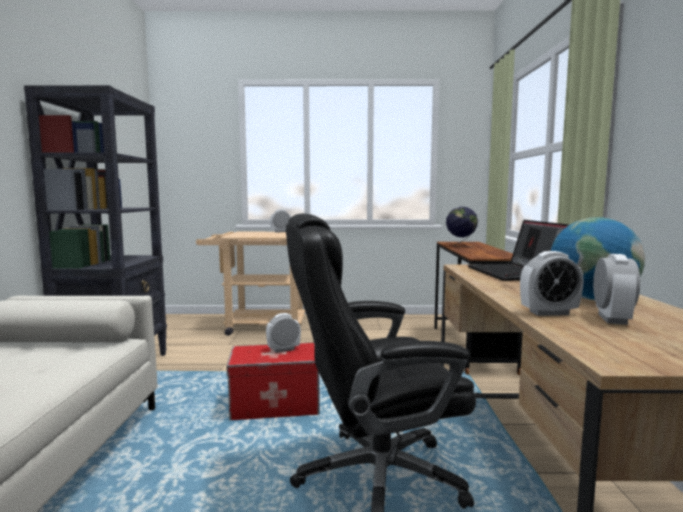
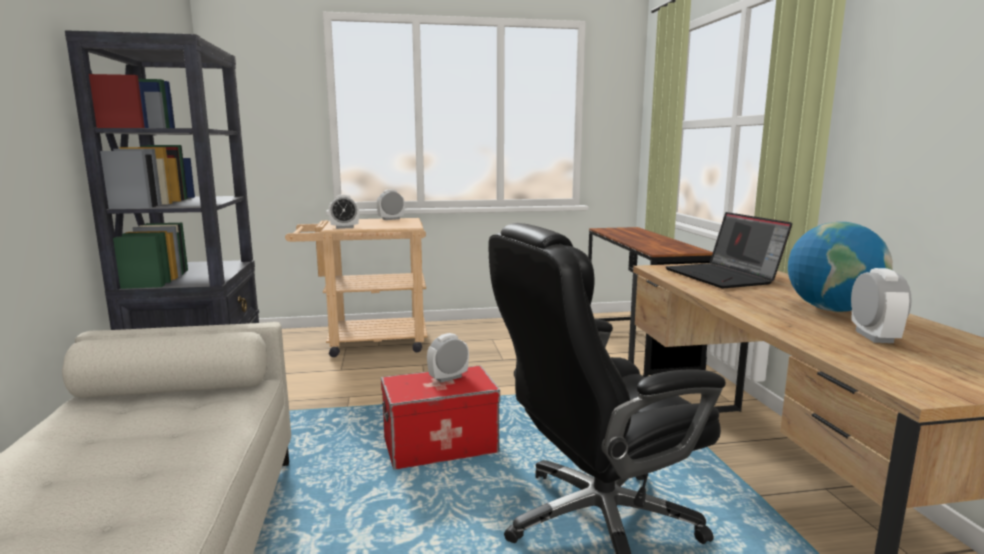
camera: 10 degrees left, 5 degrees up
globe [446,207,478,247] -> none
alarm clock [520,251,584,316] -> alarm clock moved to [329,194,359,229]

